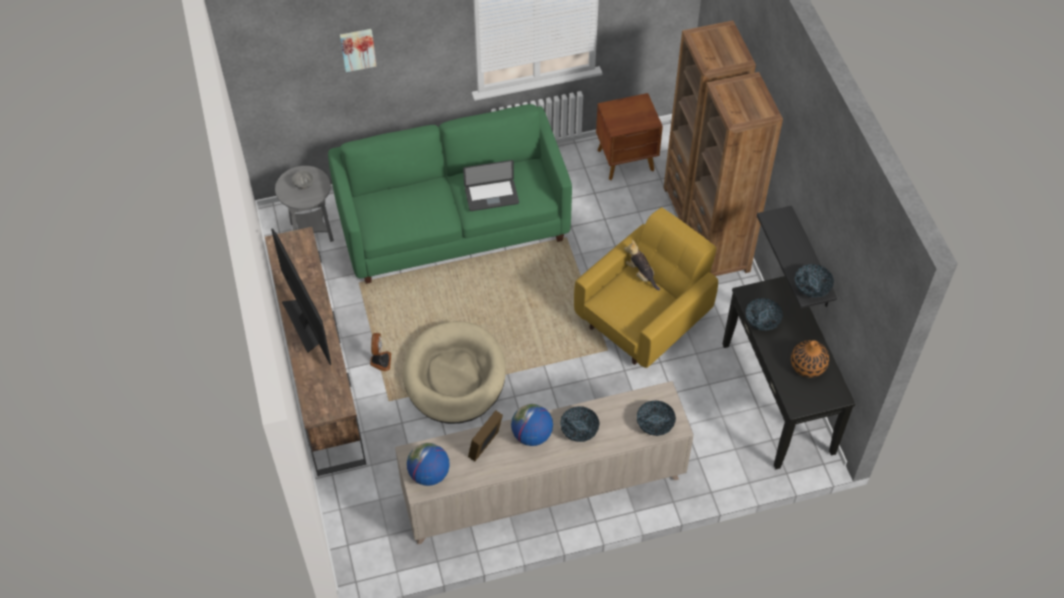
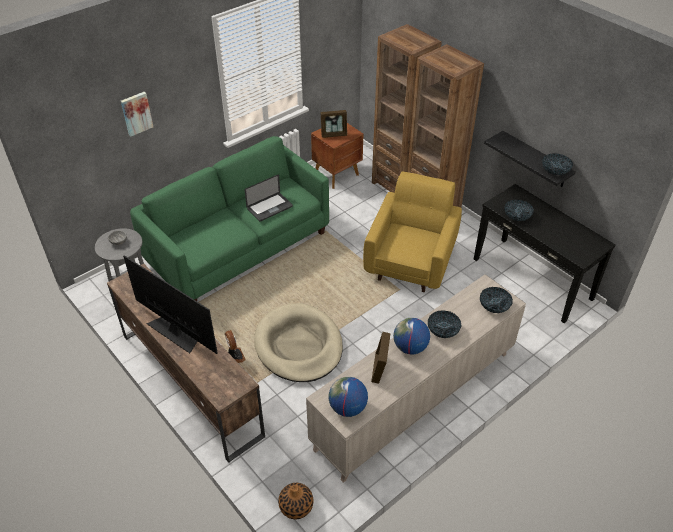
camera: 25 degrees left, 10 degrees down
plush toy [624,240,660,290] -> none
vase [791,340,829,378] -> vase moved to [278,483,313,519]
none -> picture frame [321,110,347,138]

